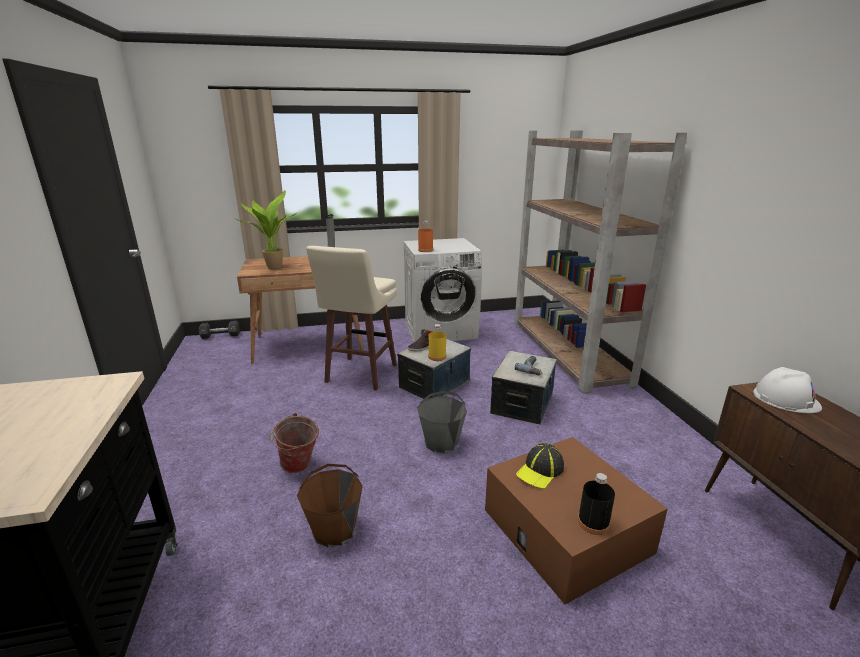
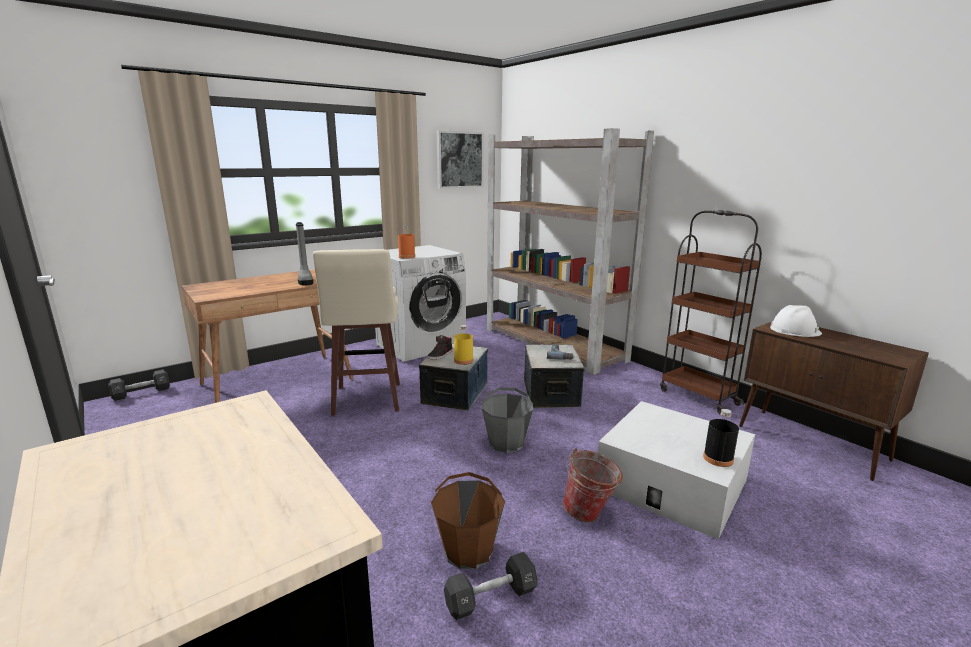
camera: 25 degrees left, 5 degrees down
potted plant [235,190,299,270] -> none
bucket [270,413,319,473] -> bucket moved to [563,448,623,522]
brown storage box [485,437,668,604] -> white storage box [598,401,755,540]
cap [516,443,564,489] -> none
none -> picture [437,130,484,189]
none -> black dumbbell [444,552,538,620]
none -> brown cart [660,210,762,415]

